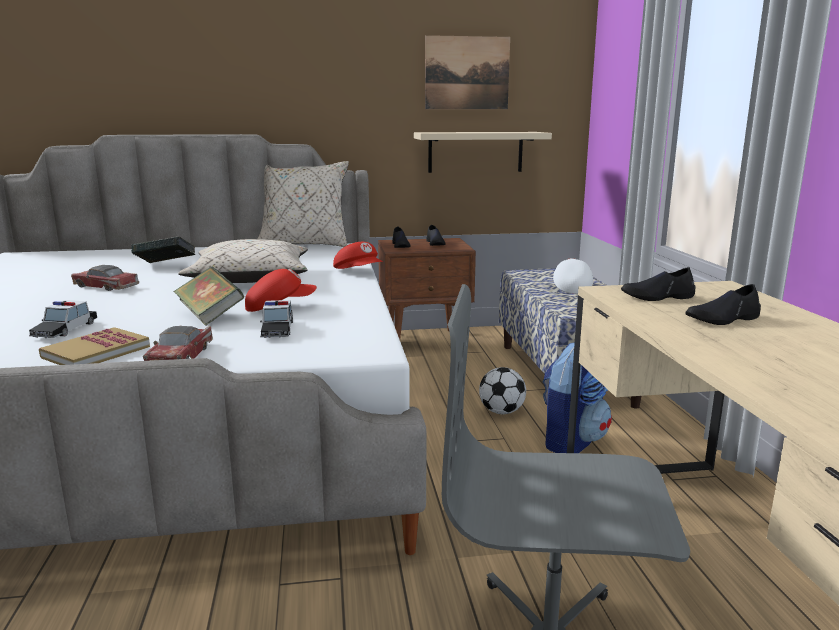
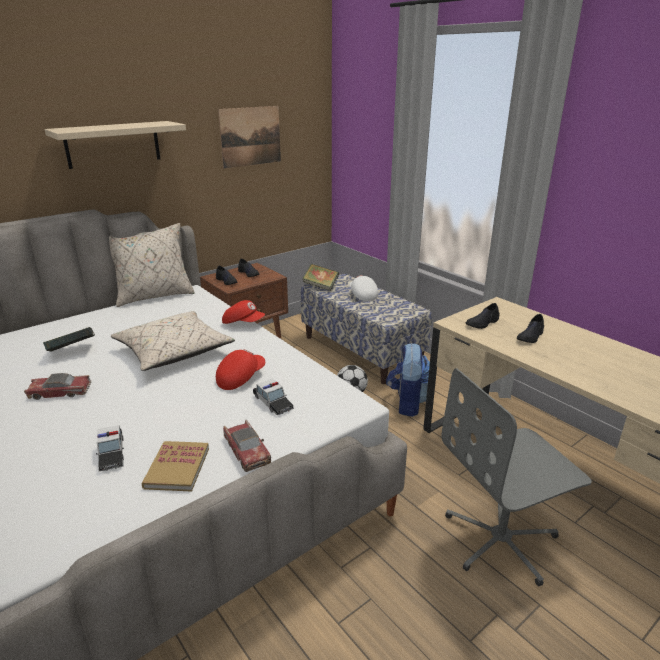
camera: 30 degrees left, 10 degrees up
book [173,267,244,326] -> book moved to [303,264,339,291]
beige shelf [414,132,552,173] -> beige shelf moved to [45,121,186,169]

